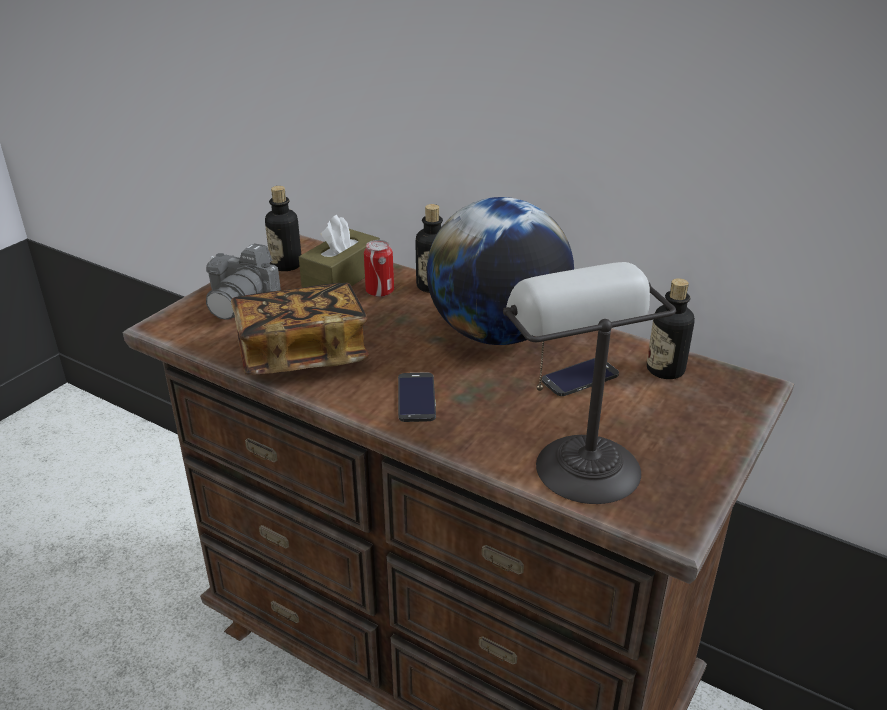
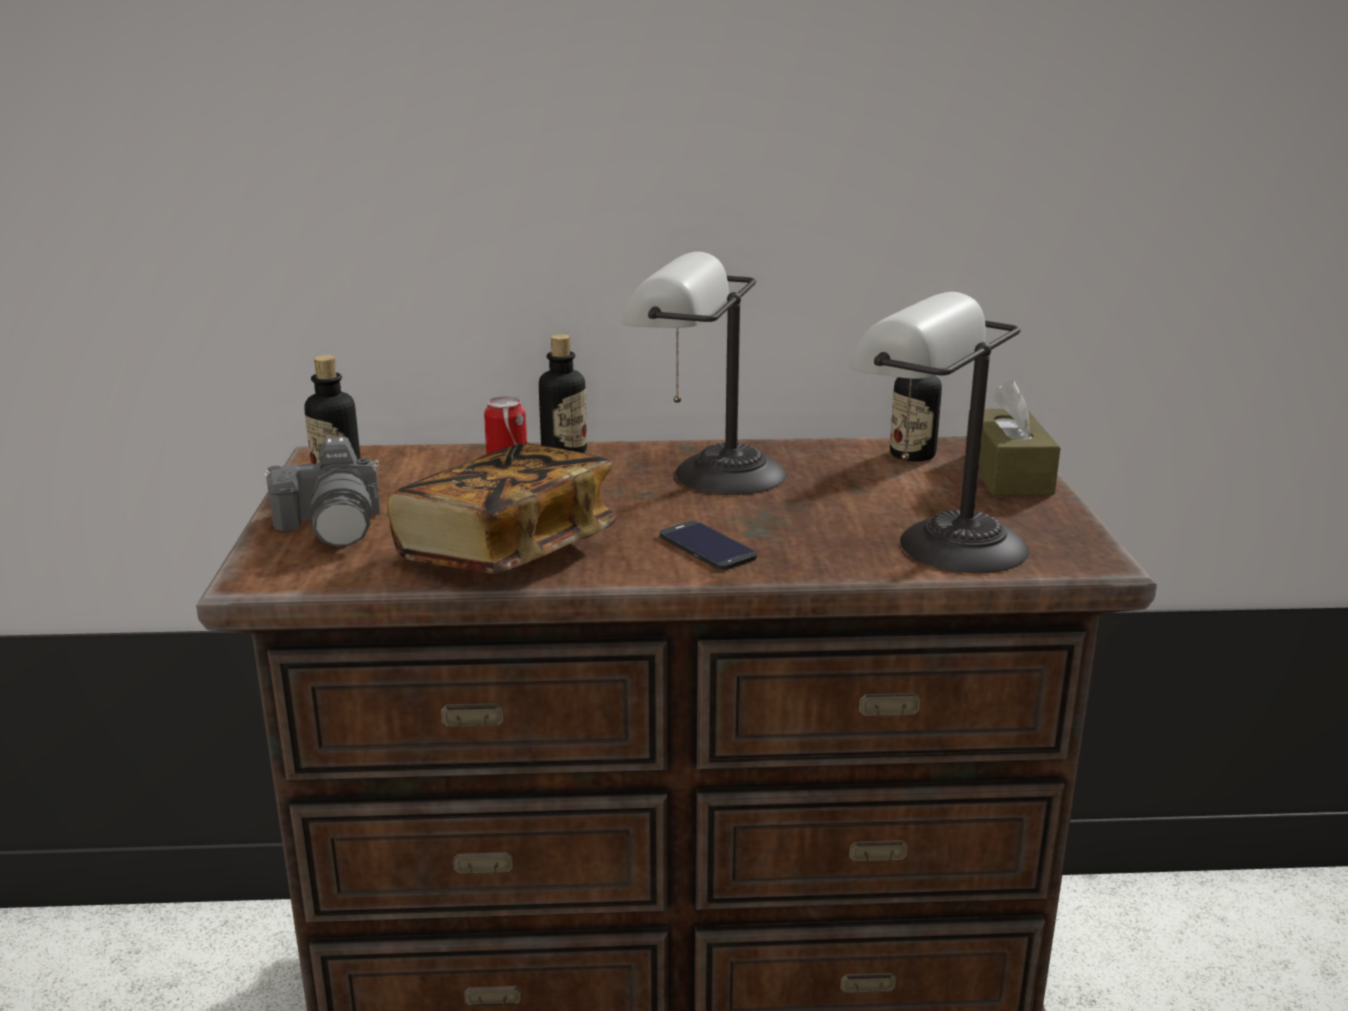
camera: 35 degrees left, 10 degrees down
brown tissue box [299,215,380,288] -> brown tissue box moved to [965,380,1060,496]
globe [427,197,574,345] -> table lamp [622,252,786,495]
phone [542,358,619,396] -> none

